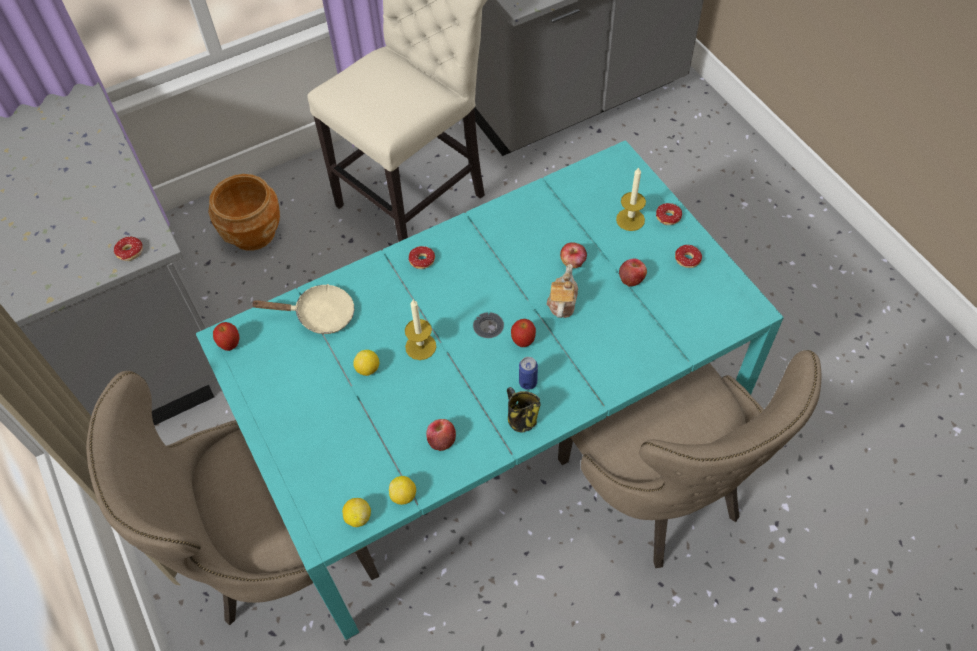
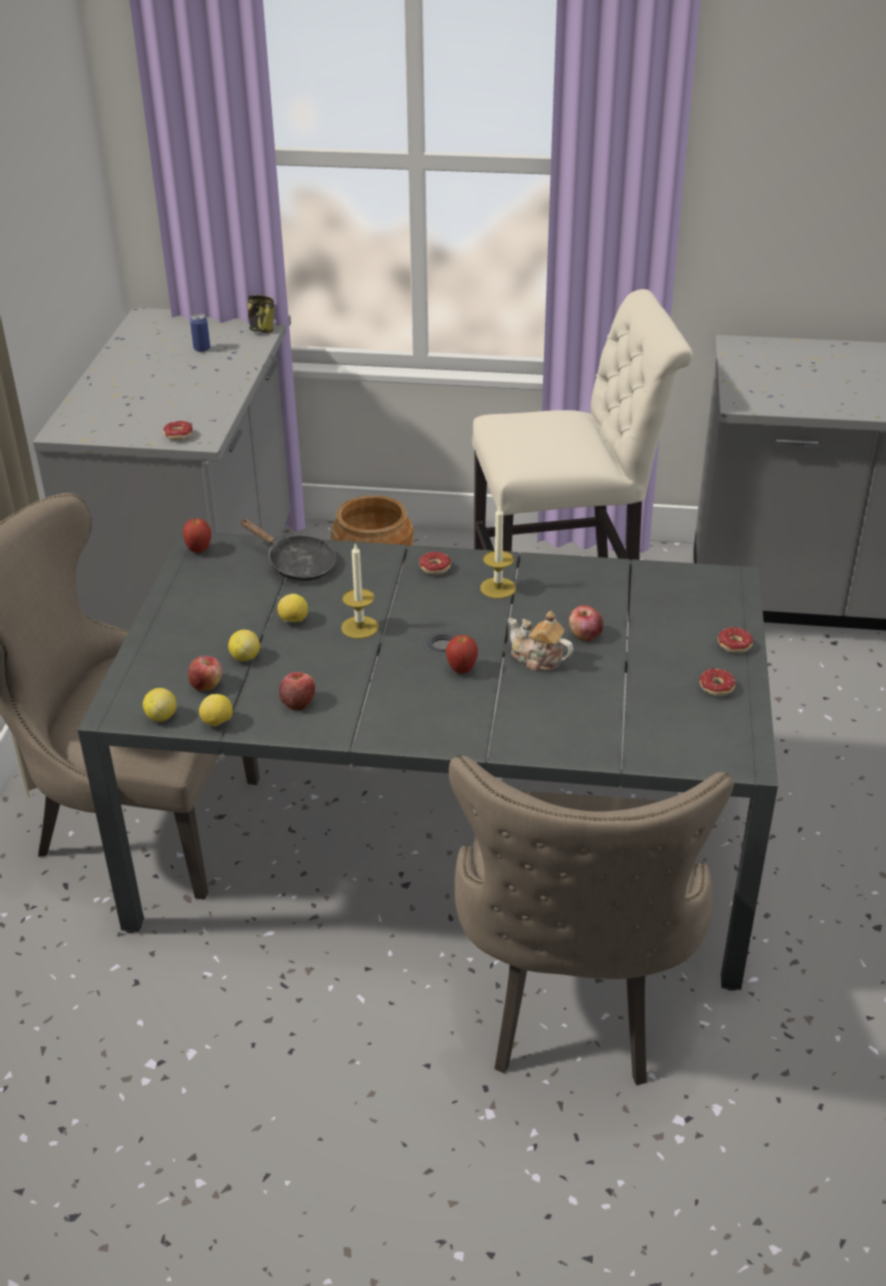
camera: 35 degrees right, 20 degrees down
turquoise dining table [196,140,784,640] -> grey dining table [78,531,778,991]
beige frying pan [251,284,354,334] -> black frying pan [240,519,336,581]
mug [507,387,541,433] -> mug moved to [248,295,274,333]
can [519,357,538,390] -> can moved to [190,313,210,352]
teapot [547,264,578,318] -> teapot turned 105 degrees counterclockwise [508,611,573,671]
candle [616,167,646,231] -> candle moved to [480,505,516,599]
apple [619,259,647,287] -> apple moved to [188,656,222,691]
none -> lemon [228,629,260,661]

